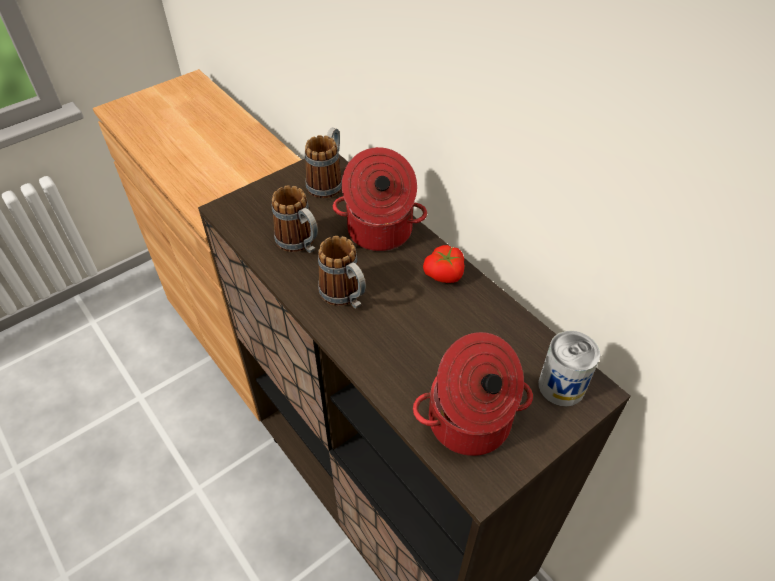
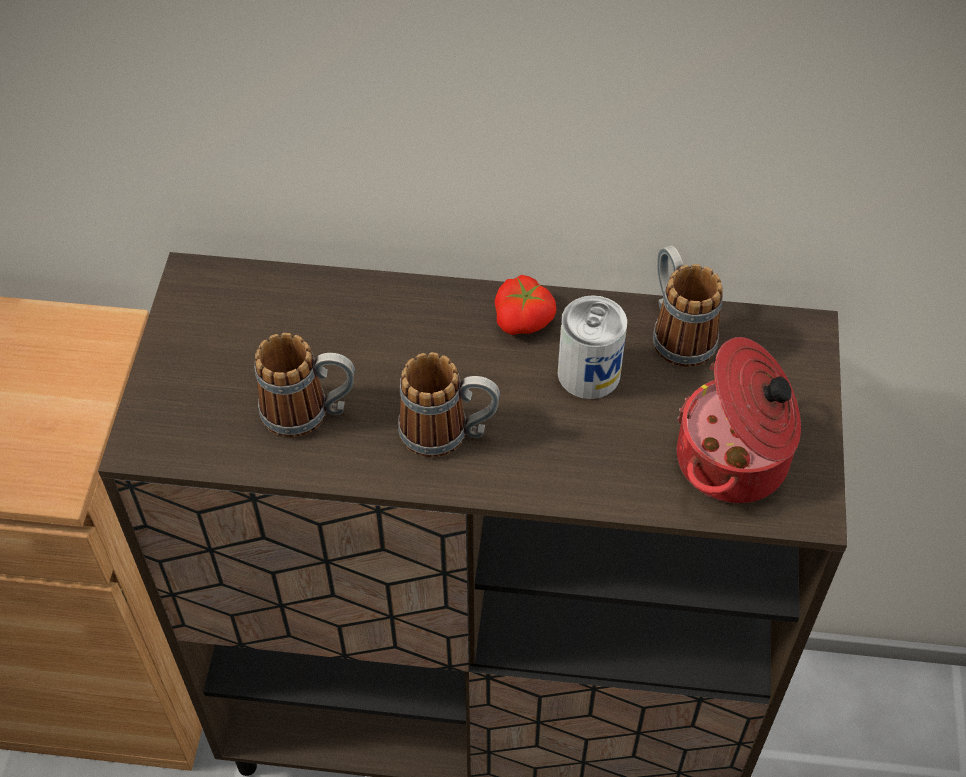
camera: 45 degrees left, 5 degrees up
mug [305,128,342,198] -> mug moved to [653,245,723,367]
cooking pot [333,147,427,251] -> none
can [538,331,600,407] -> can moved to [558,295,627,399]

